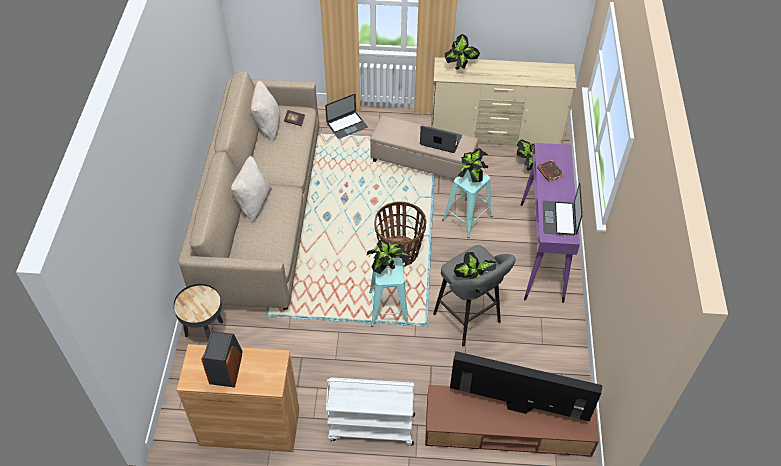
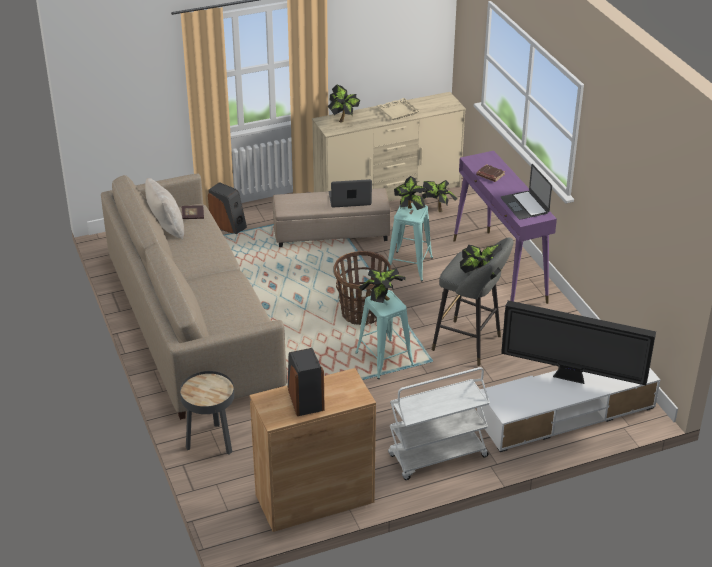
camera: 25 degrees left, 15 degrees down
beige pillow [231,156,272,223] -> none
laptop [325,94,368,139] -> speaker [208,182,247,234]
brown tv stand [425,385,599,457] -> white tv stand [477,368,660,452]
television [450,351,603,421] -> television turned 150 degrees counterclockwise [501,301,656,385]
none -> beige tray [377,98,420,120]

